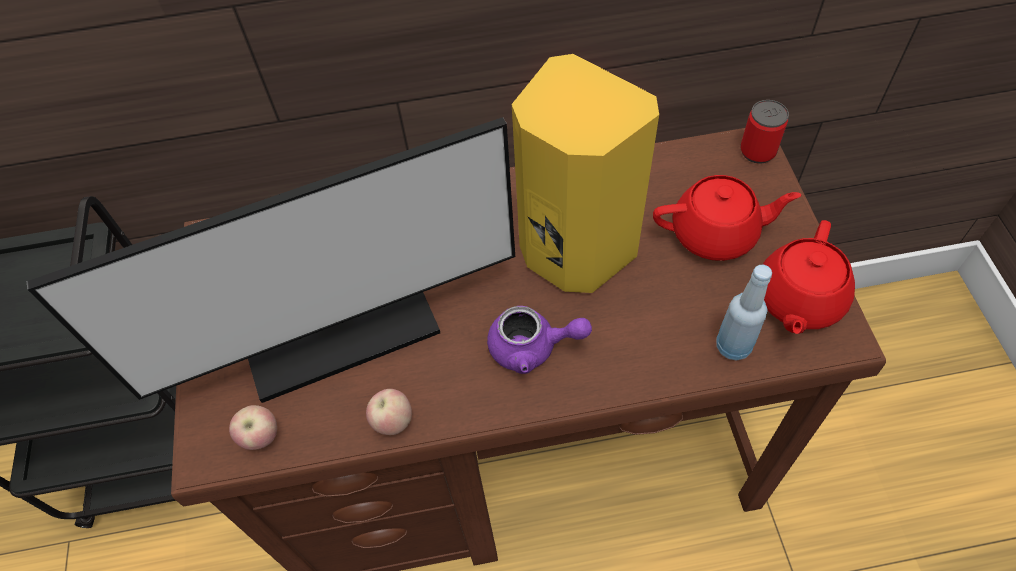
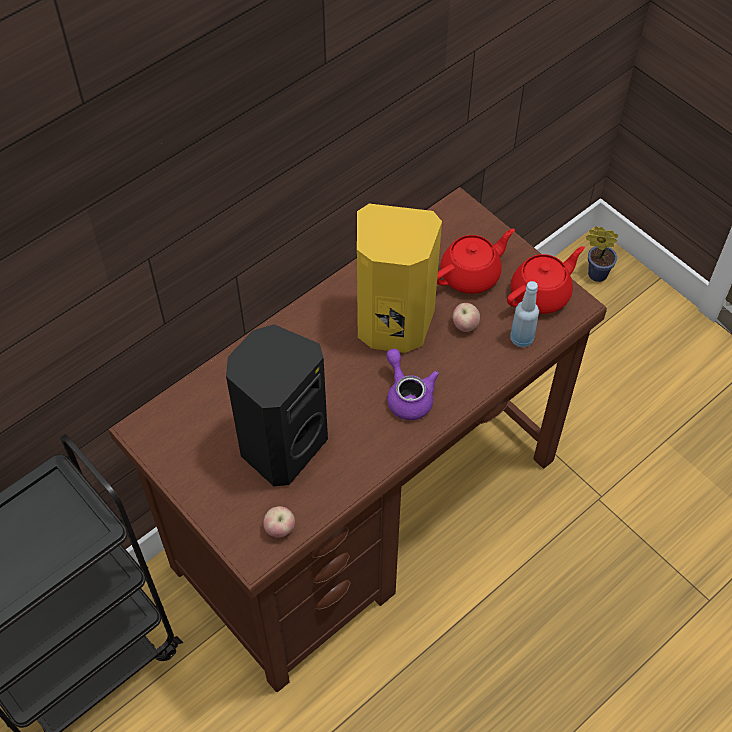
camera: 35 degrees left, 0 degrees up
monitor [27,117,515,403] -> black speaker [226,324,328,486]
apple [366,389,412,435] -> apple moved to [452,303,480,332]
purple teapot [487,306,592,374] -> purple teapot turned 90 degrees counterclockwise [386,349,439,420]
can [740,100,789,164] -> none
red teapot [763,220,855,334] -> red teapot turned 120 degrees counterclockwise [507,246,585,314]
none -> potted plant [586,227,618,282]

